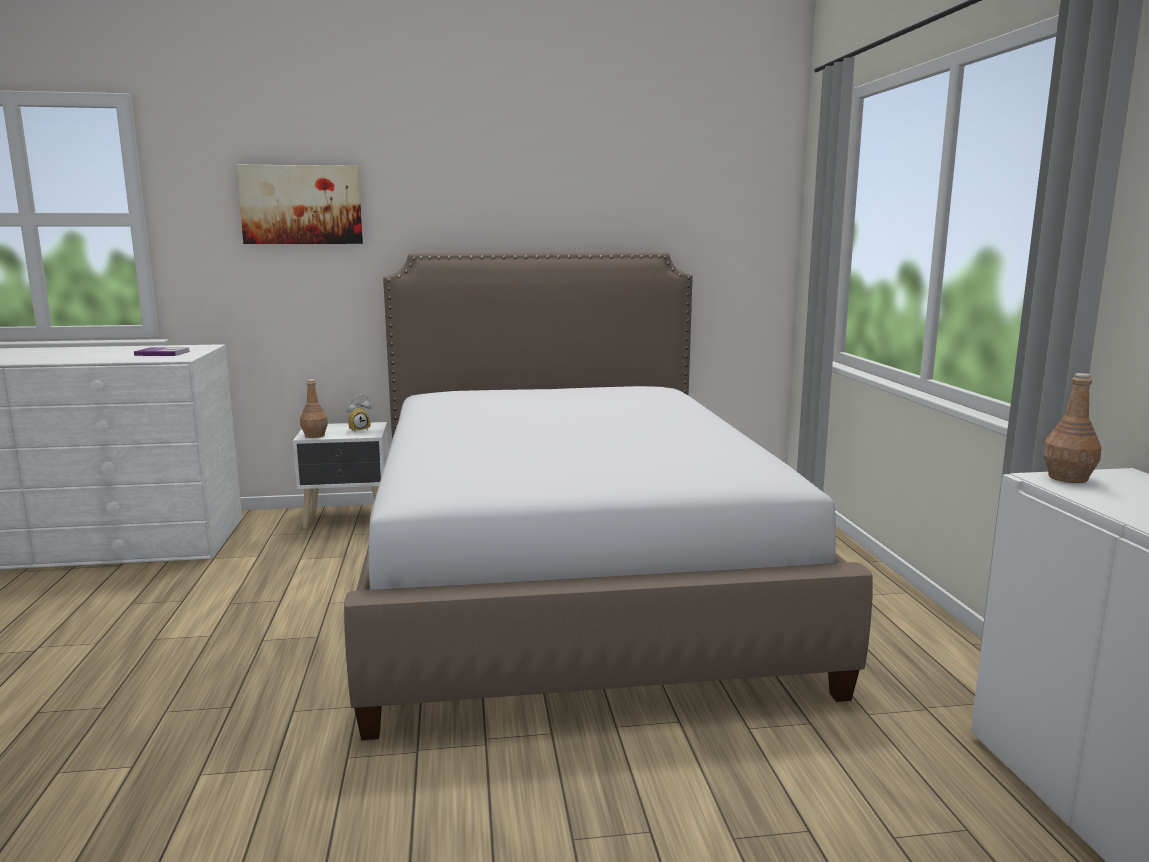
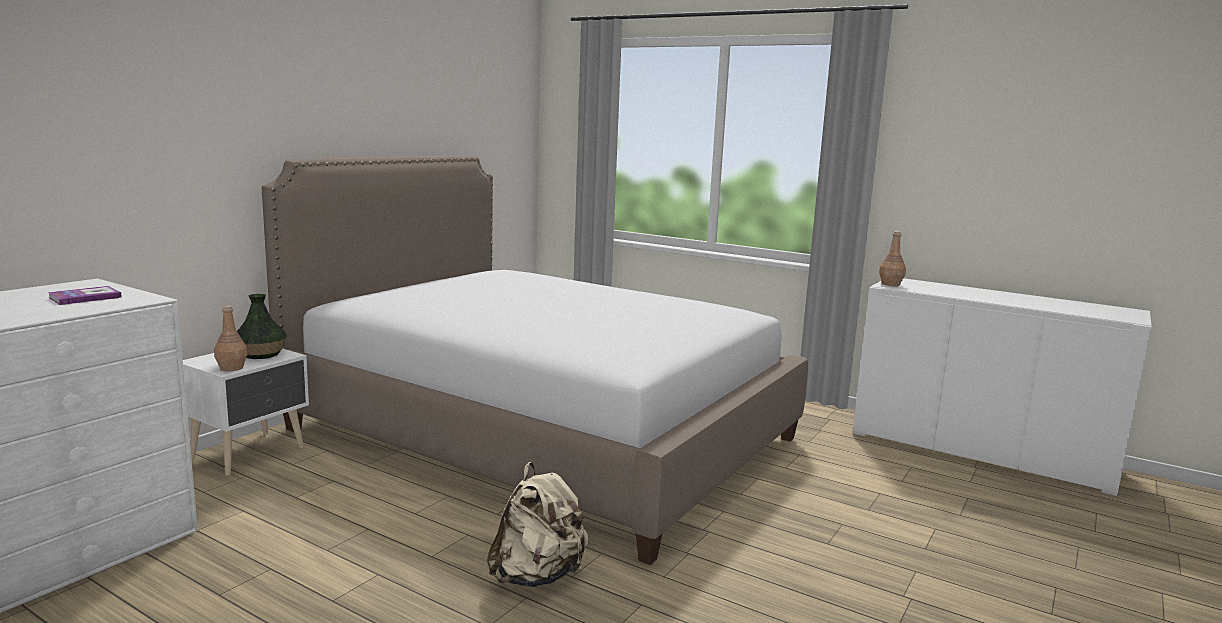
camera: 50 degrees left, 0 degrees up
picture [236,165,363,244] -> none
alarm clock [347,394,371,432] -> vase [237,294,287,359]
none -> beige backpack [487,462,589,587]

